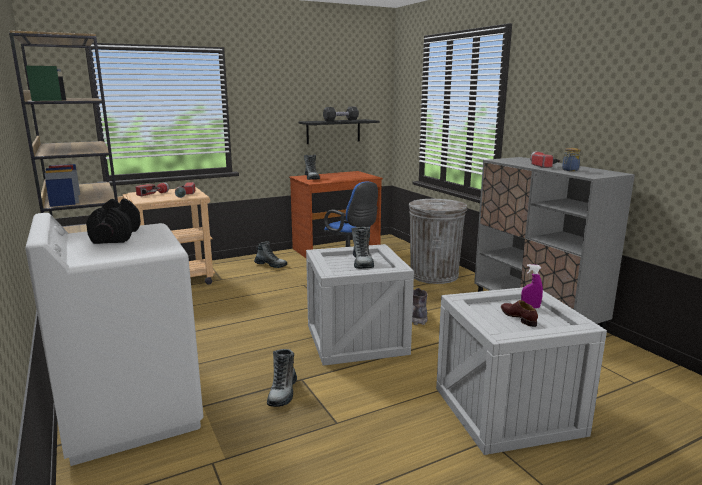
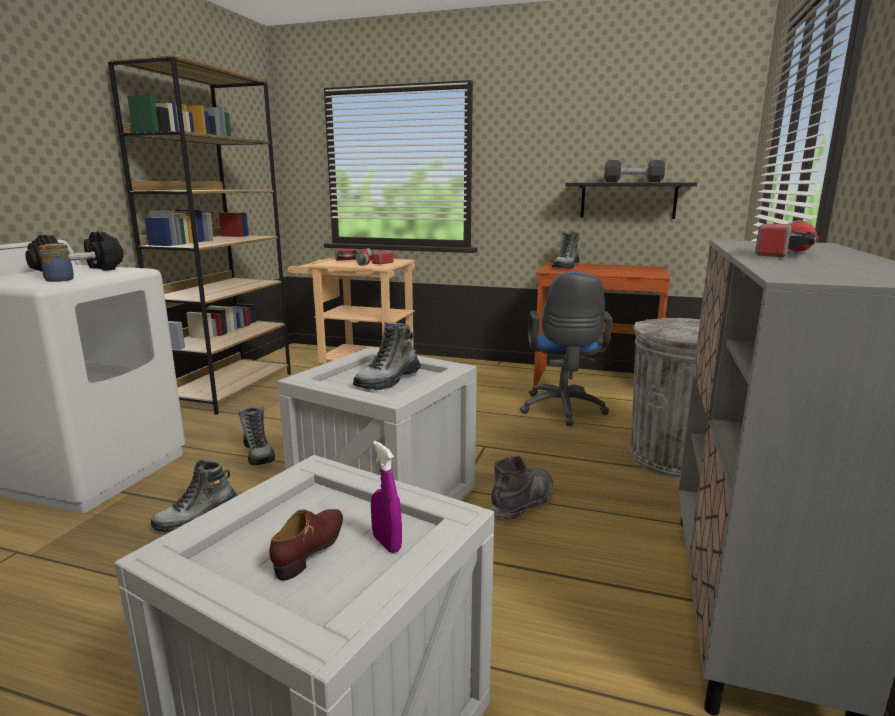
camera: 45 degrees right, 0 degrees up
boot [254,241,287,268] -> boot moved to [238,407,275,465]
jar [562,148,581,171] -> jar moved to [39,244,74,282]

